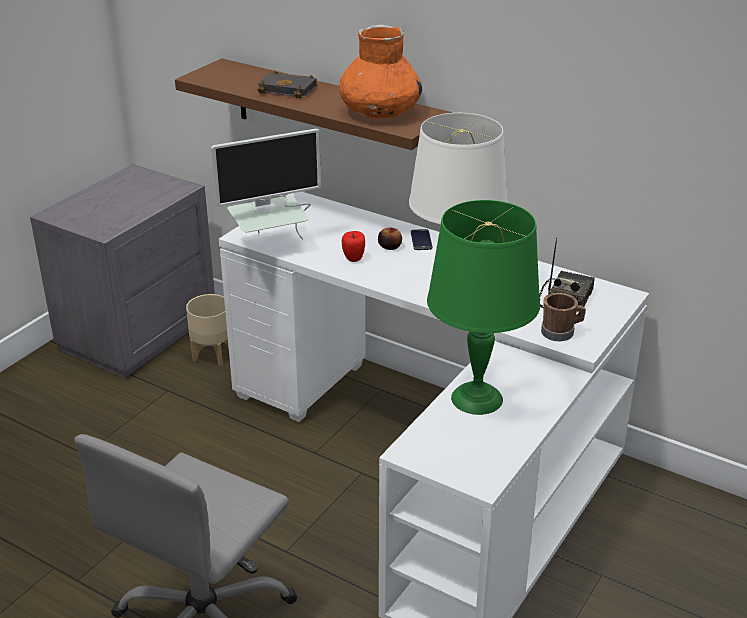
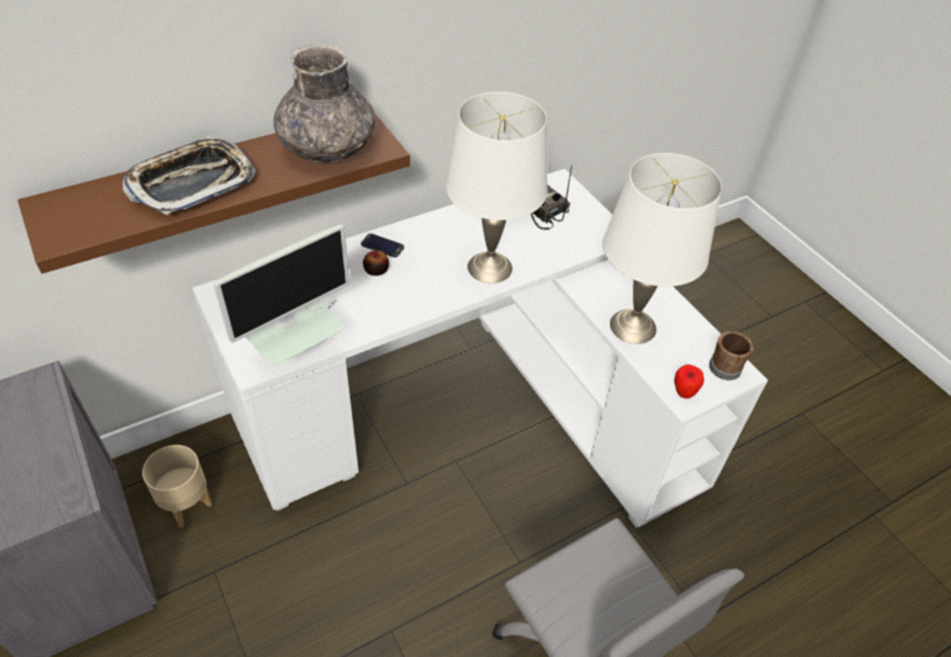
camera: 65 degrees left, 15 degrees up
monitor [211,129,321,240] -> monitor turned 45 degrees clockwise [214,224,350,366]
black book [257,71,317,99] -> tray [123,136,256,215]
orange vase [339,24,422,118] -> grey vase [274,44,375,163]
apple [342,231,365,262] -> apple moved to [674,365,704,399]
green table lamp [427,200,540,415] -> white table lamp [603,153,722,344]
brown mug [541,293,586,341] -> brown mug moved to [709,331,754,381]

